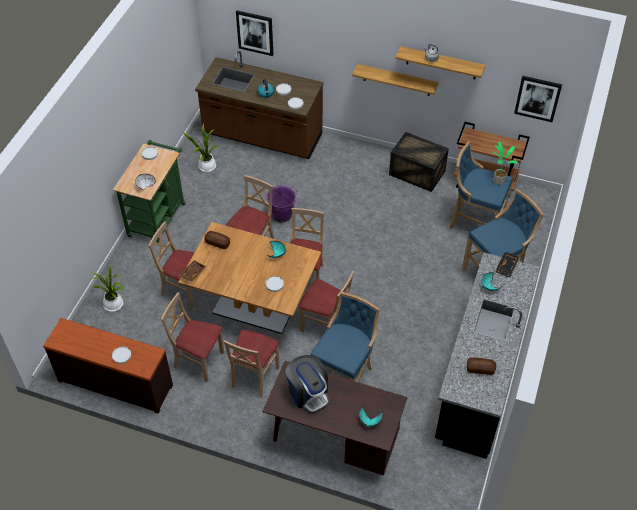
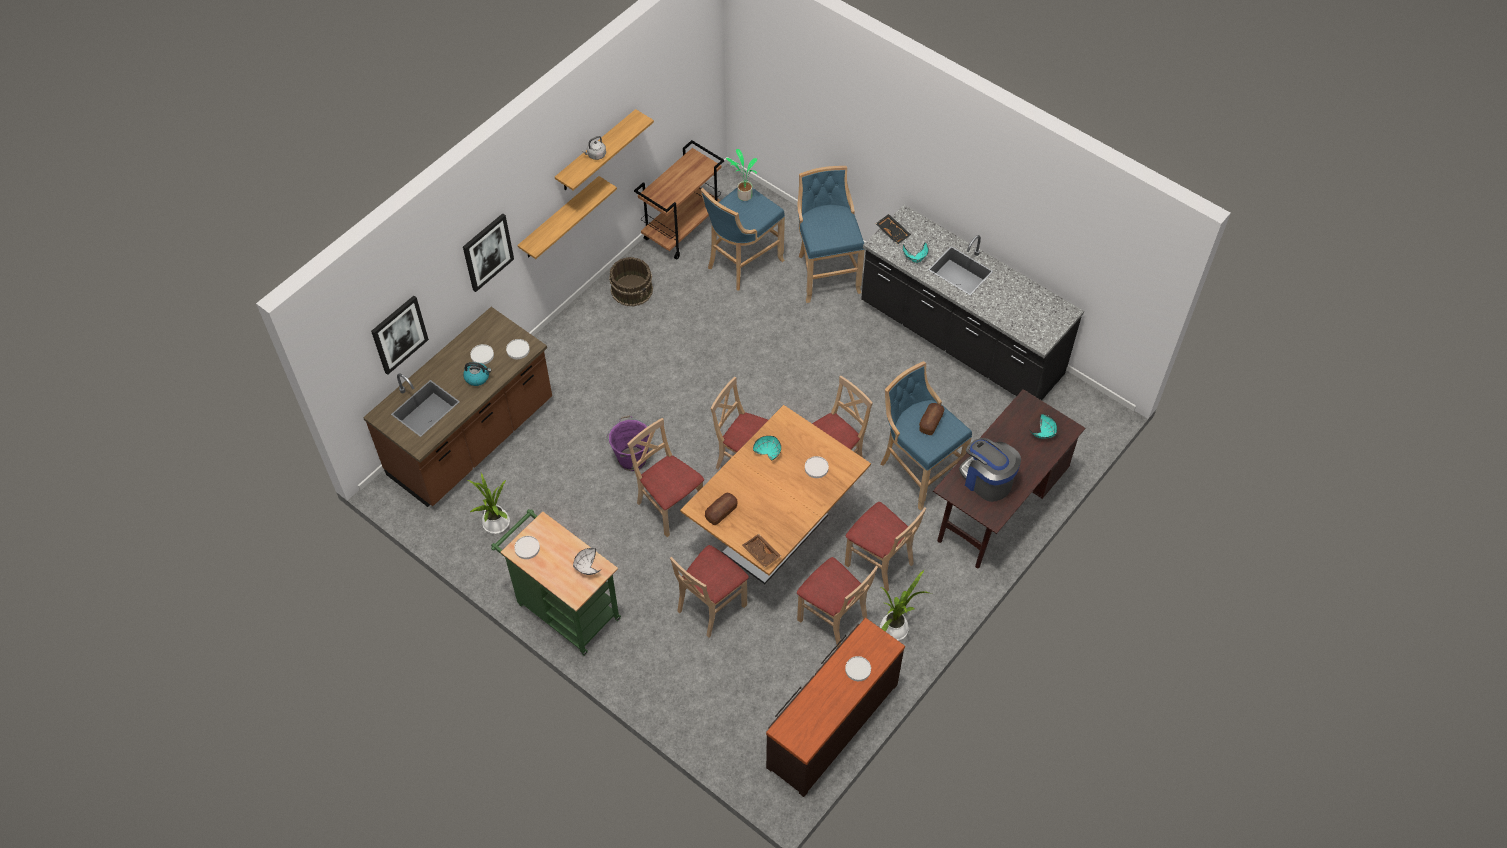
camera: 70 degrees left, 5 degrees up
potted plant [91,262,125,312] -> potted plant moved to [880,569,929,641]
beige chair [161,292,224,382] -> beige chair turned 90 degrees counterclockwise [797,557,878,648]
coffee machine [285,355,329,414] -> coffee machine turned 120 degrees counterclockwise [959,438,1021,502]
crate [389,132,449,192] -> brown bucket [609,257,653,307]
bread [467,357,496,375] -> bread moved to [919,403,944,435]
picture [514,76,562,122] -> picture moved to [463,213,514,292]

